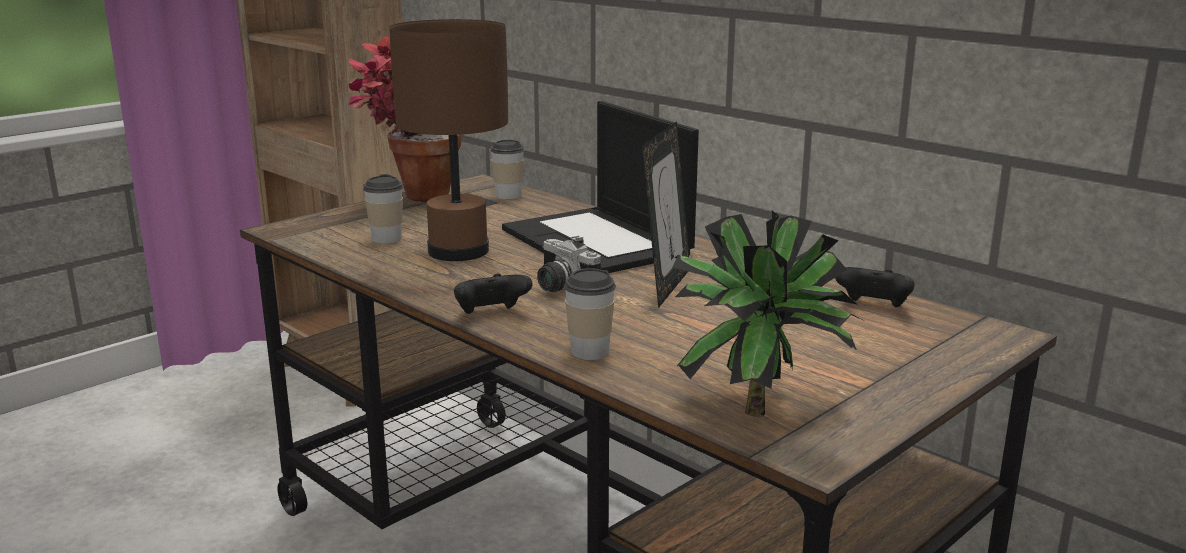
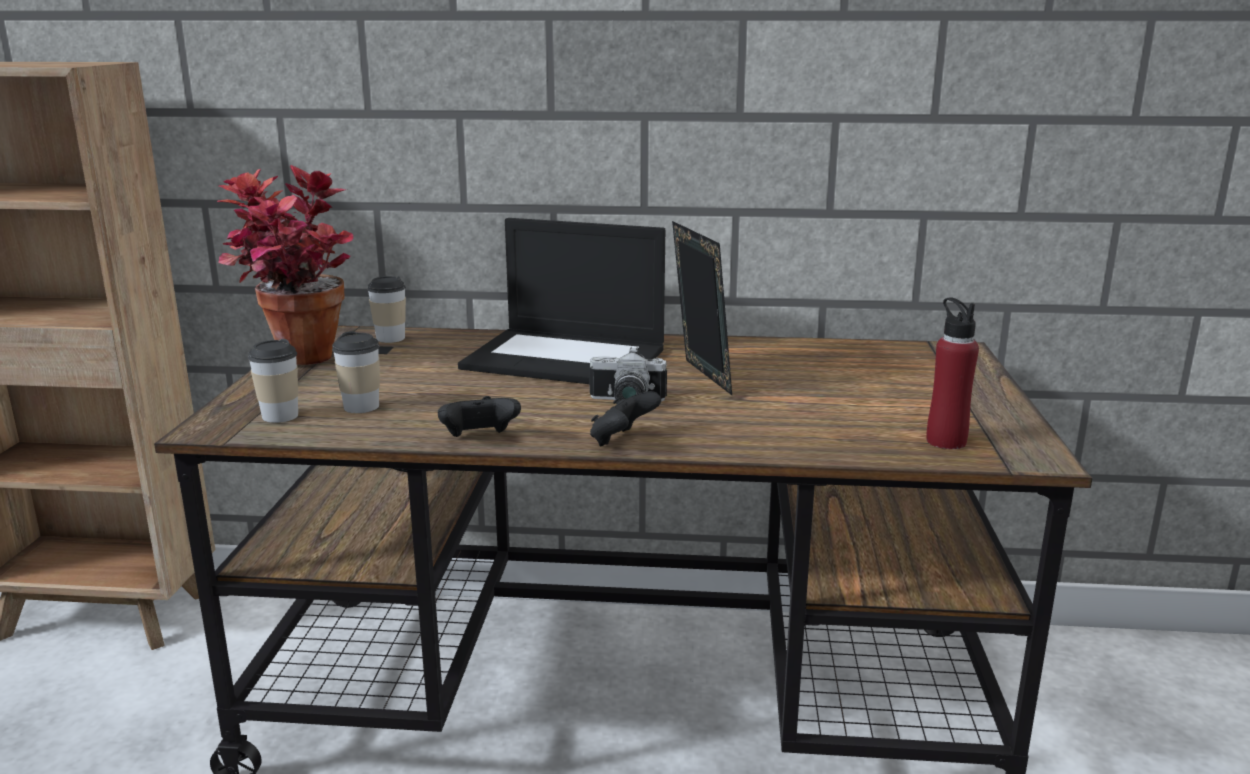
camera: 40 degrees left, 0 degrees up
brown table lamp [389,19,508,261] -> none
cup [564,268,616,360] -> cup moved to [248,339,298,423]
potted plant [673,211,862,417] -> red bottle [926,297,979,449]
black game controller [835,267,915,307] -> black game controller moved to [438,396,521,437]

